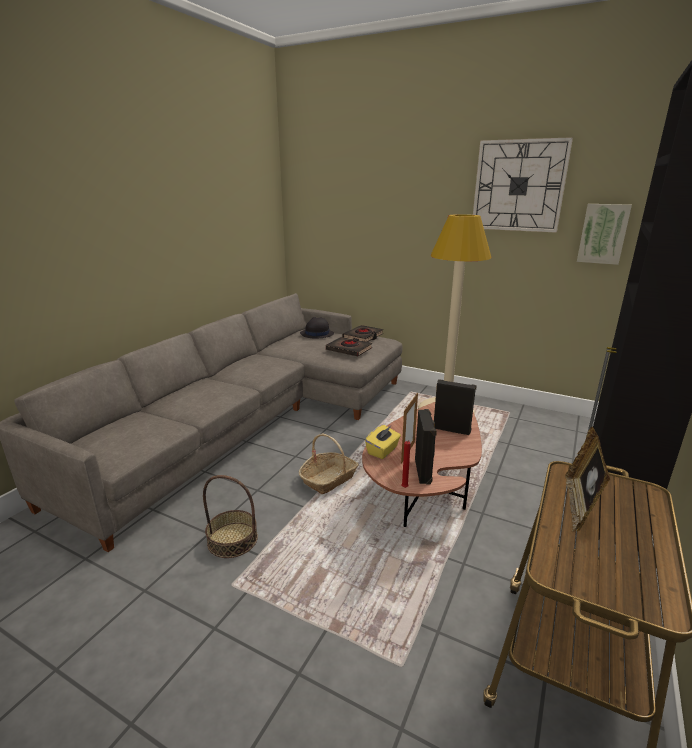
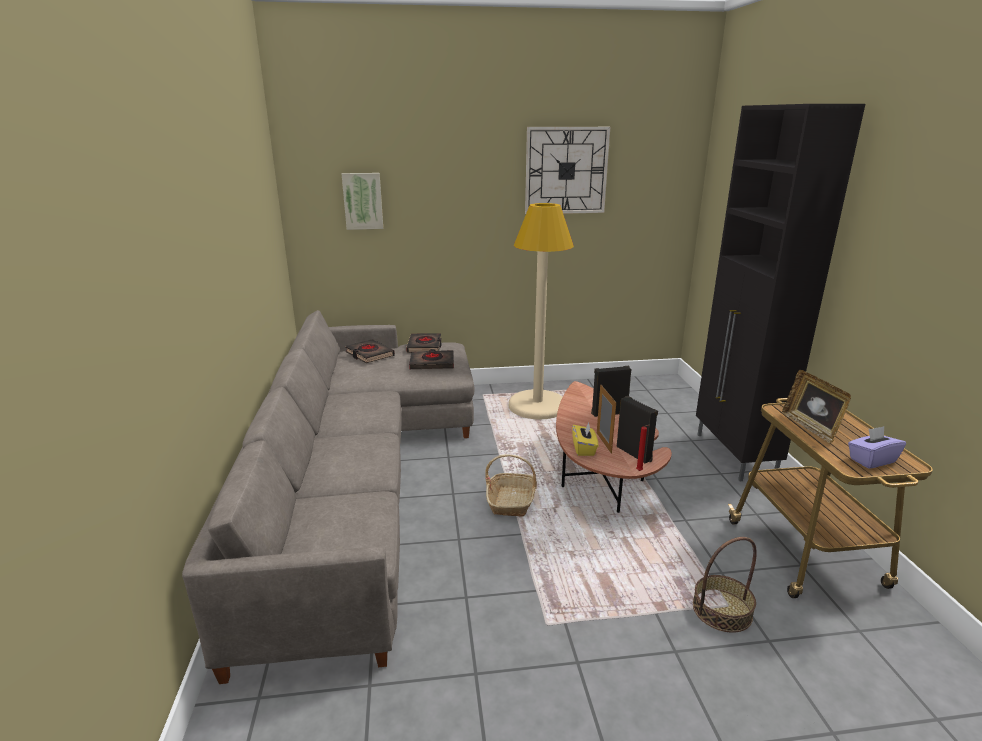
camera: 35 degrees left, 0 degrees up
basket [203,475,258,558] -> basket moved to [693,537,757,633]
black hat [300,317,334,338] -> black book [345,339,395,363]
picture [577,204,632,265] -> picture moved to [342,173,383,230]
none -> purple tissue box [848,426,906,469]

